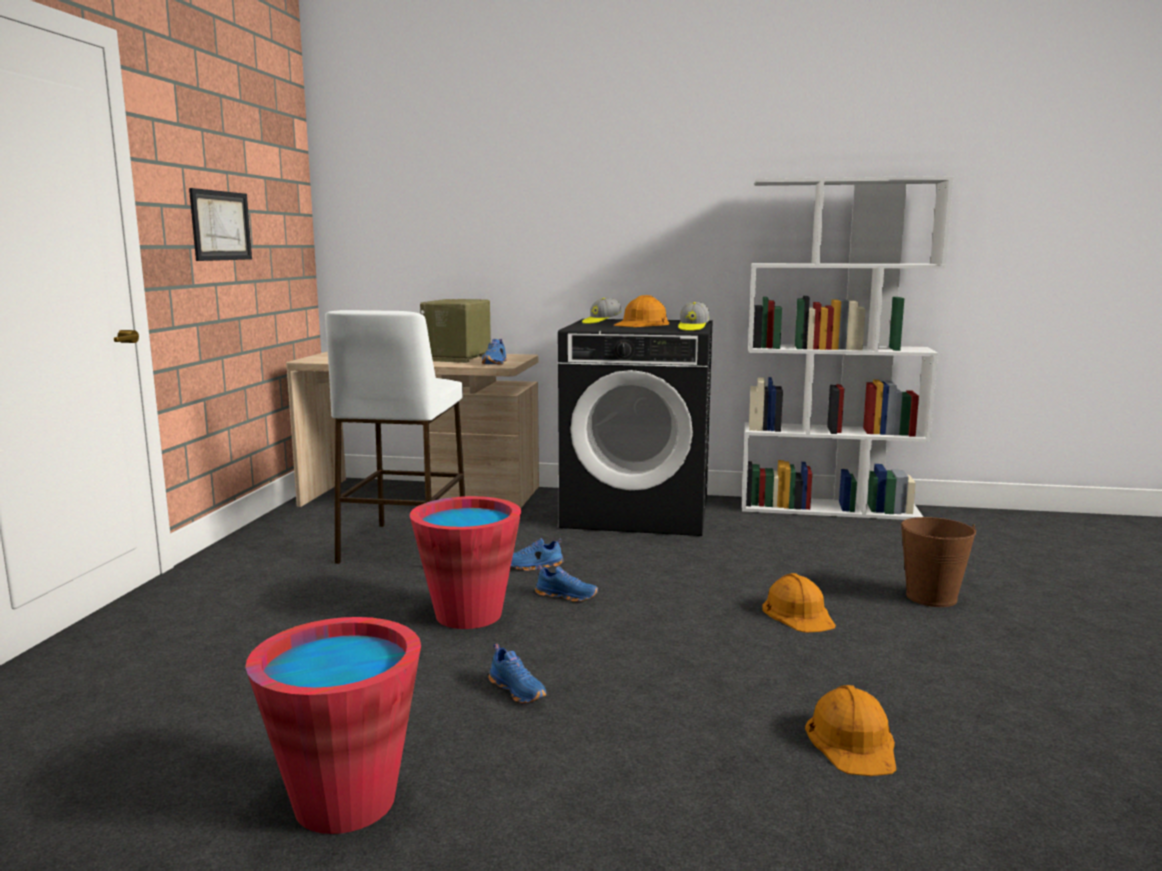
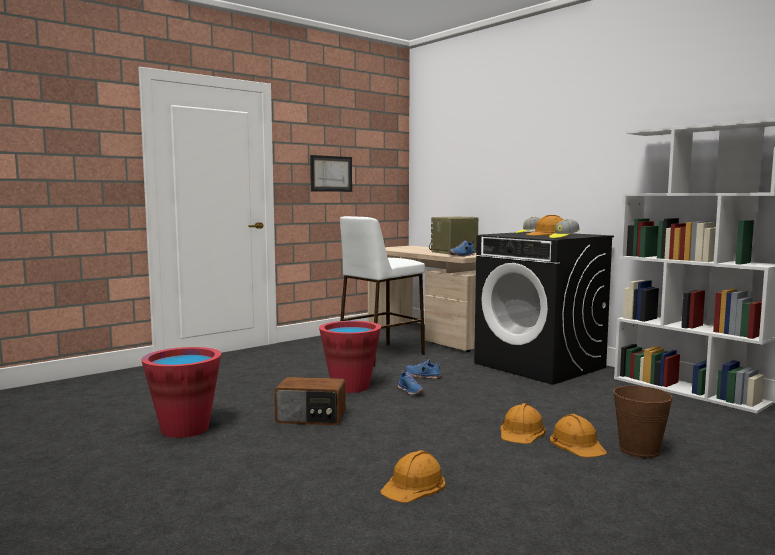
camera: 40 degrees right, 5 degrees down
blue shoe [488,644,547,703] -> radio [274,377,346,425]
none -> orange hard hat [550,414,607,458]

